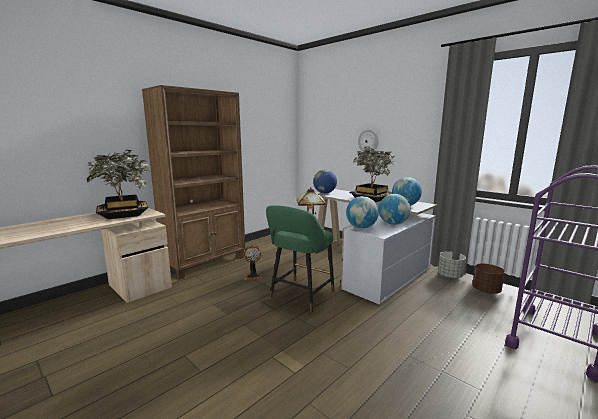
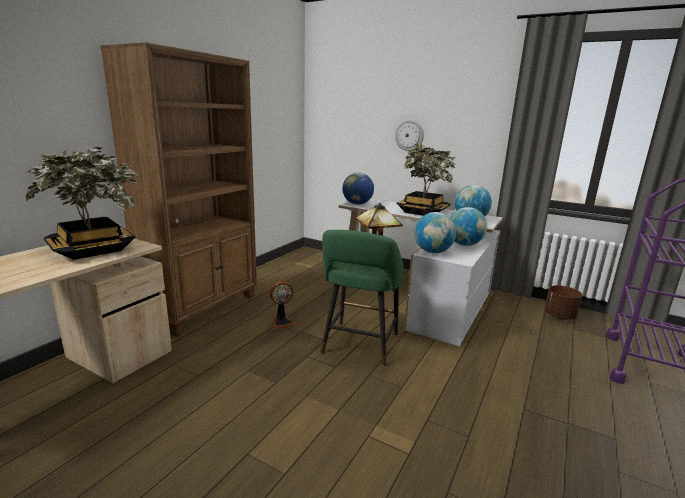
camera: 15 degrees left, 5 degrees up
grey planter [438,251,466,279] -> none

